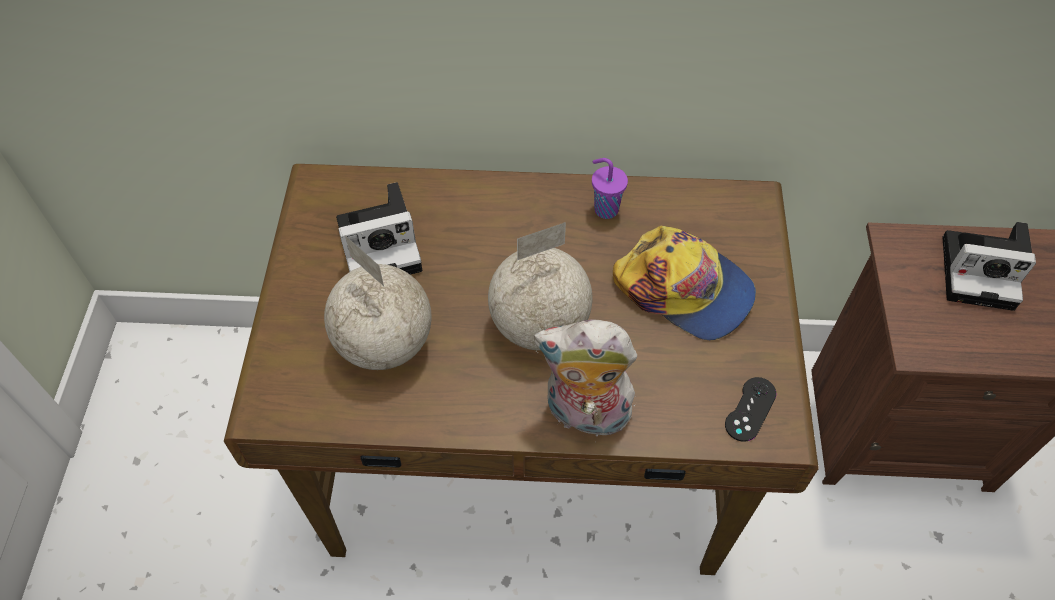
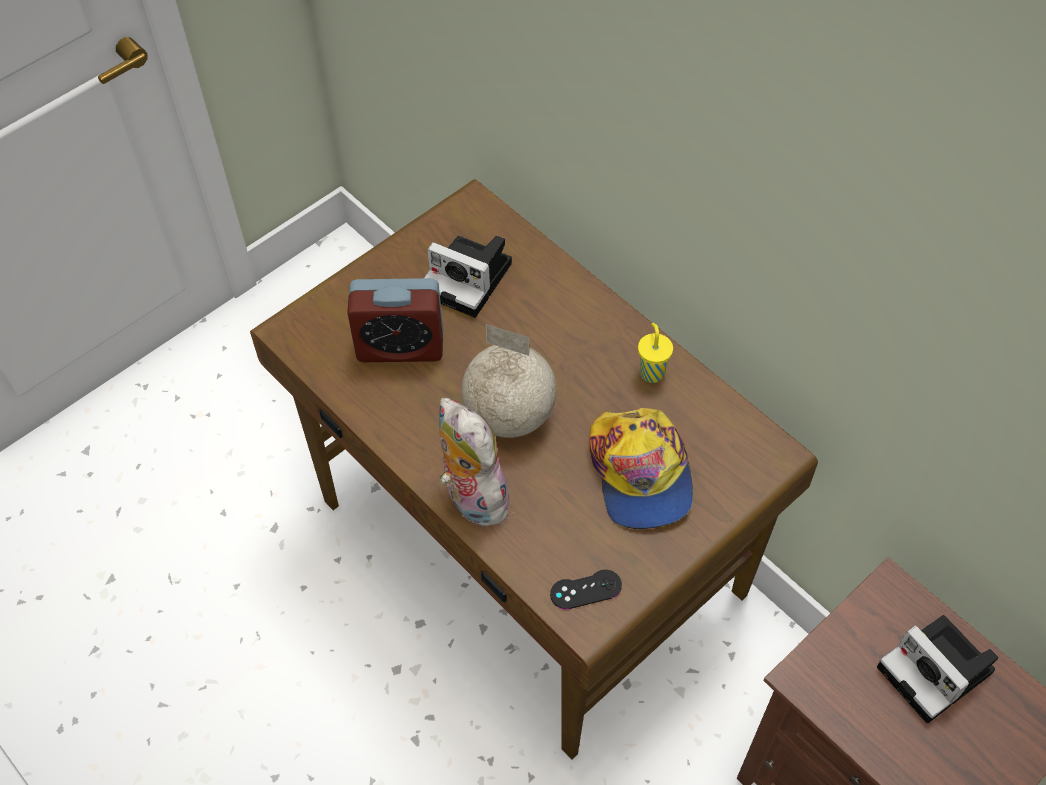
camera: 45 degrees right, 0 degrees up
globe [324,236,432,370] -> alarm clock [347,278,443,362]
purple cup [592,158,628,219] -> yellow cup [638,323,673,383]

